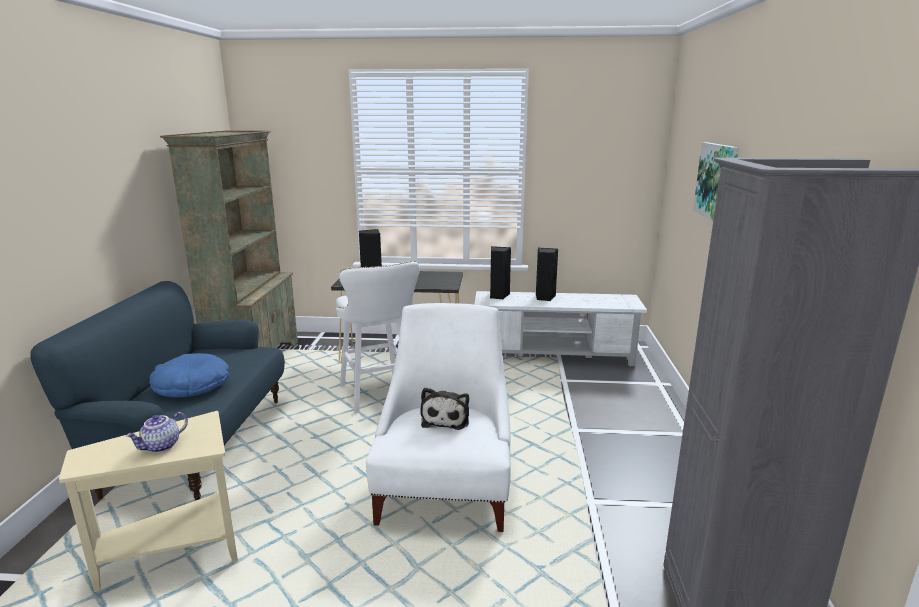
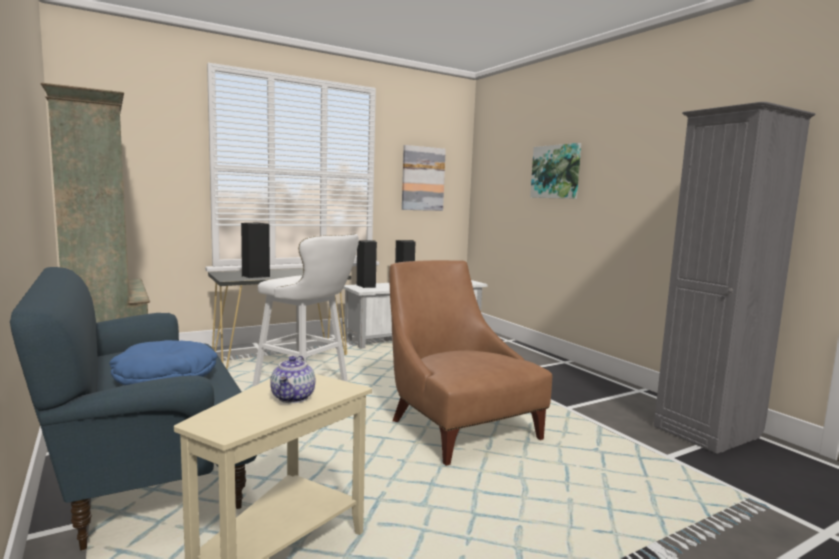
camera: 35 degrees left, 10 degrees down
white armchair [366,303,511,532] -> brown armchair [389,260,552,466]
plush toy [420,387,469,430] -> none
none -> picture [402,145,446,211]

